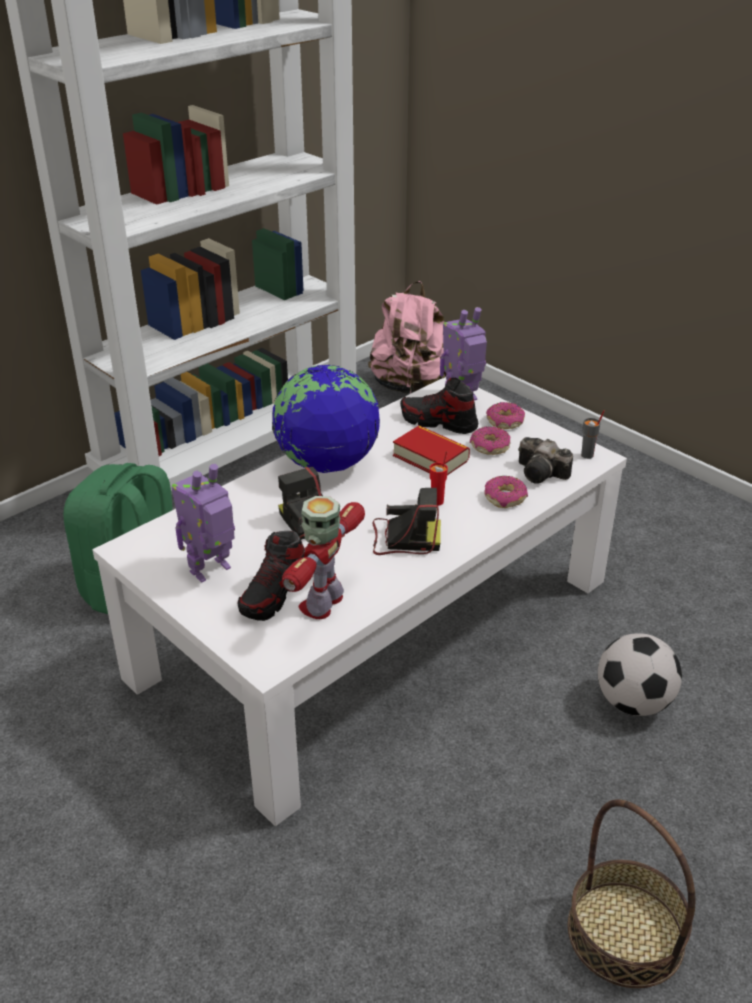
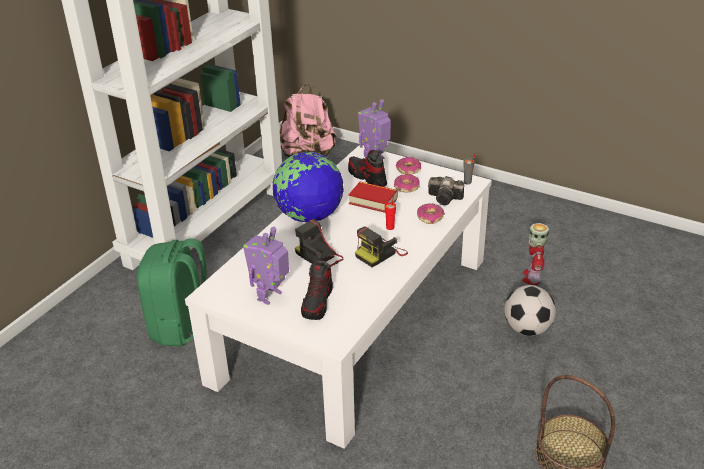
camera: 15 degrees left, 0 degrees up
toy robot [282,496,365,619] -> toy robot moved to [522,223,550,285]
camera [372,488,441,555] -> camera turned 150 degrees clockwise [355,227,408,267]
shoe [400,378,478,434] -> shoe turned 45 degrees clockwise [348,150,387,187]

